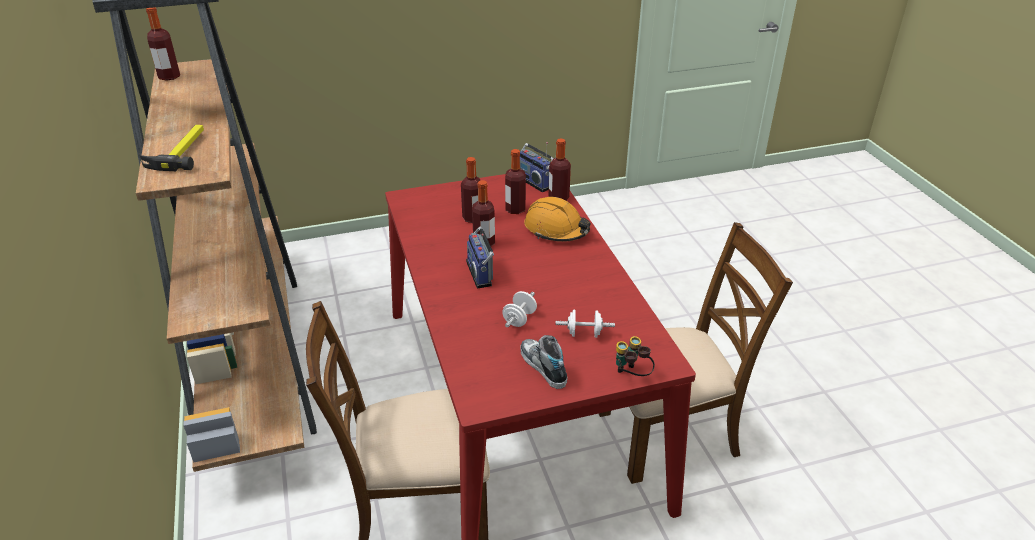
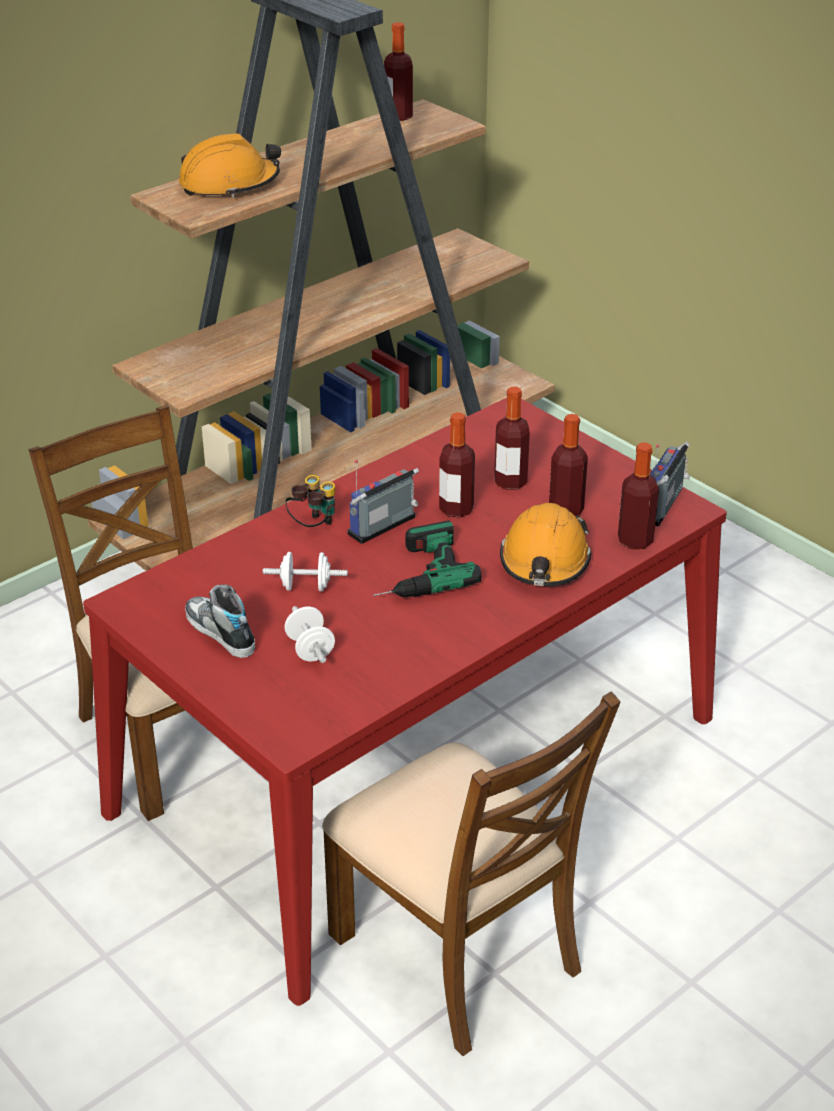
camera: 65 degrees right, 0 degrees up
hammer [139,125,204,171] -> orange hard hat [179,133,281,198]
shoe [521,335,567,389] -> shoe turned 75 degrees counterclockwise [185,584,255,658]
binoculars [616,336,655,376] -> binoculars moved to [286,475,335,527]
none -> power drill [373,520,481,597]

